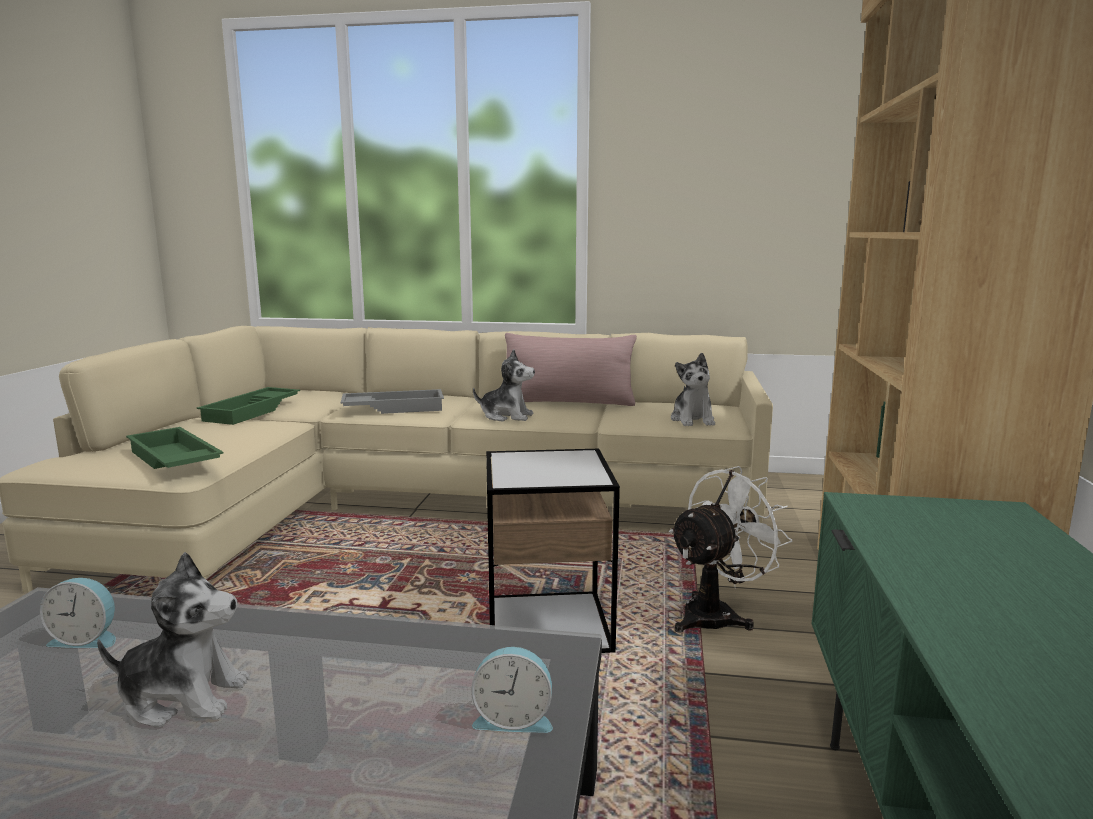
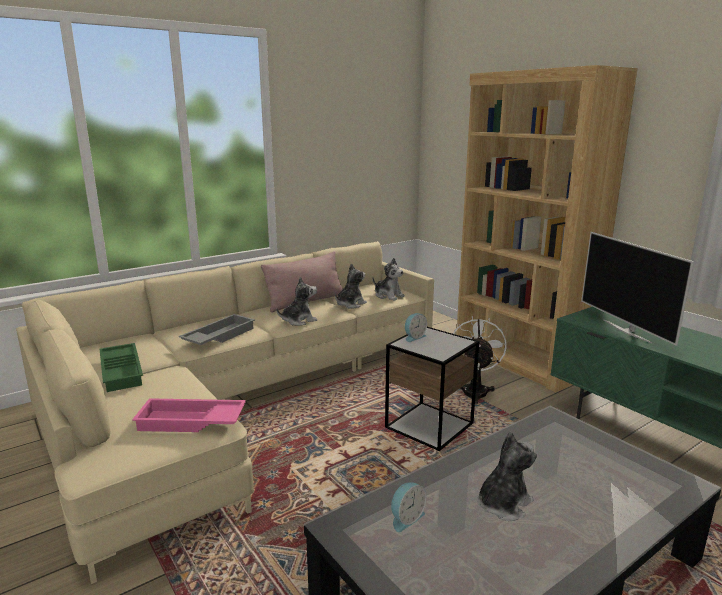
camera: 45 degrees left, 5 degrees up
green tray [126,427,224,469] -> pink tray [132,398,246,432]
alarm clock [471,647,553,733] -> alarm clock moved to [405,313,427,342]
none -> plush toy [335,263,367,309]
none -> television [581,232,694,346]

